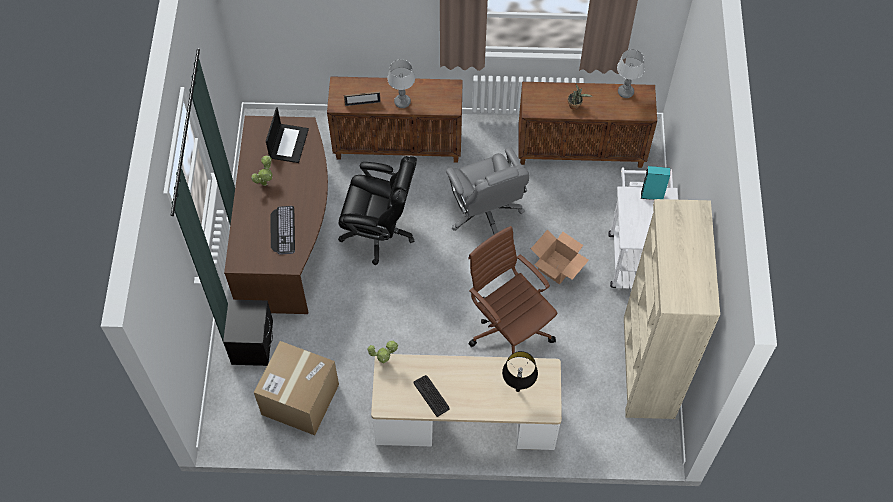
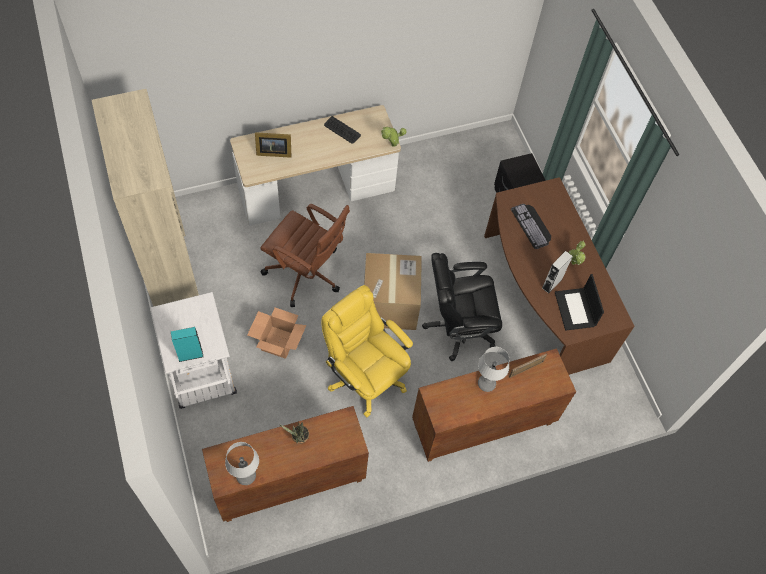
camera: 155 degrees right, 0 degrees up
cardboard box [254,341,339,435] -> cardboard box moved to [364,253,422,330]
grey office chair [446,147,529,235] -> yellow office chair [322,285,413,417]
black table lamp [502,351,538,392] -> picture frame [255,132,291,158]
none -> grey speaker [542,251,573,294]

